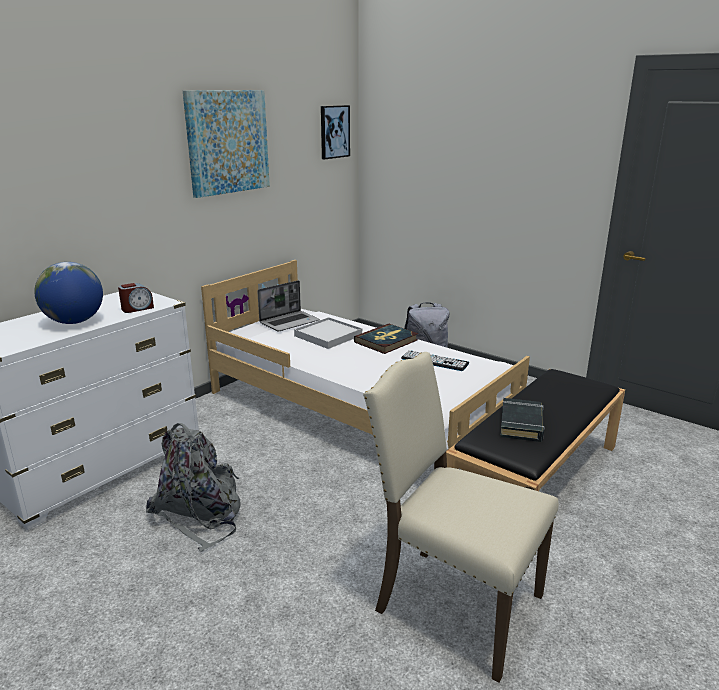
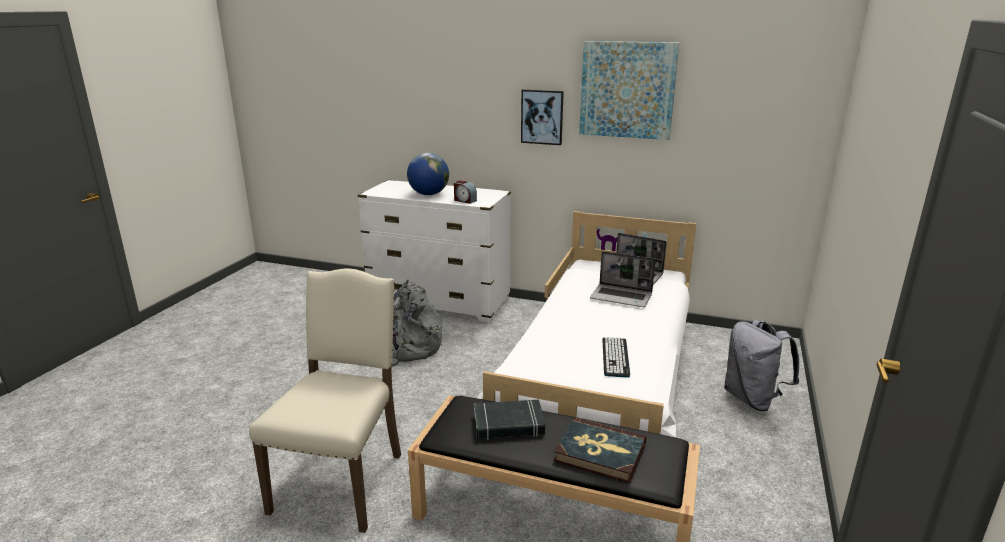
camera: 70 degrees right, 0 degrees up
white tray [294,317,362,349] -> laptop [590,251,656,307]
picture [321,105,350,159] -> picture moved to [521,89,564,145]
book [354,324,418,354] -> book moved to [553,417,646,483]

